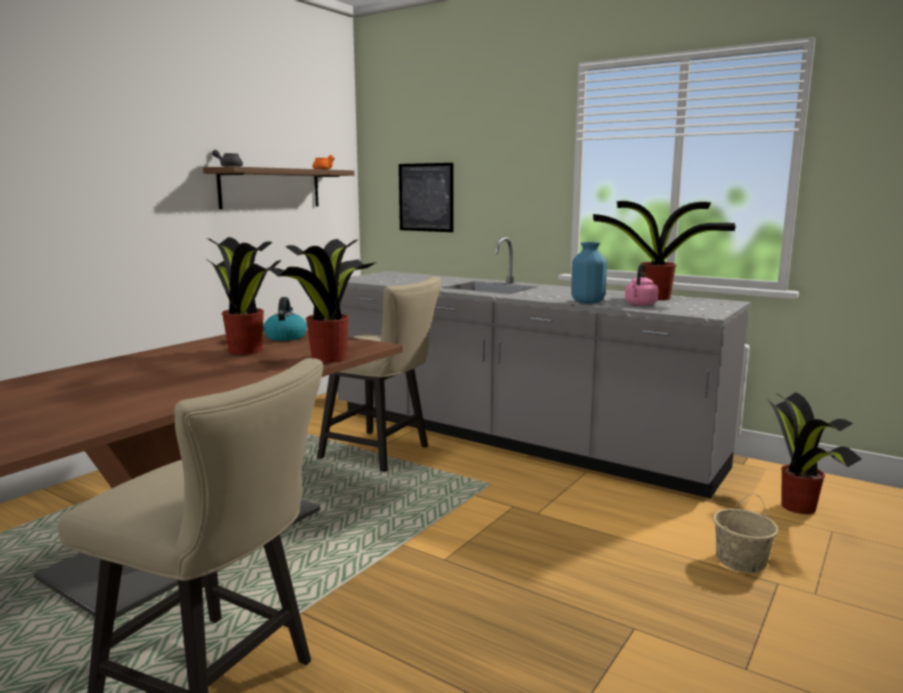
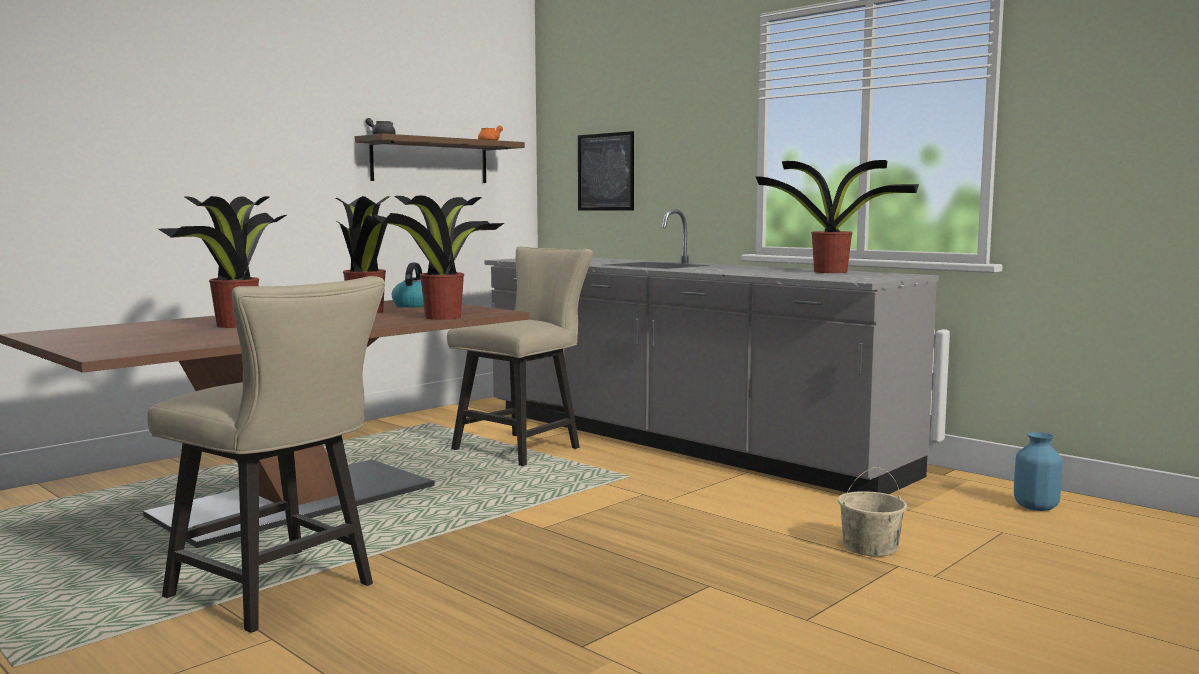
camera: 10 degrees right, 5 degrees down
beige chair [317,276,442,472] -> beige chair turned 90 degrees counterclockwise [447,246,593,466]
blue vase [571,242,607,304] -> blue vase moved to [1014,432,1063,511]
pink kettle [625,264,659,306] -> none
potted plant [767,392,862,514] -> potted plant moved to [158,196,286,328]

